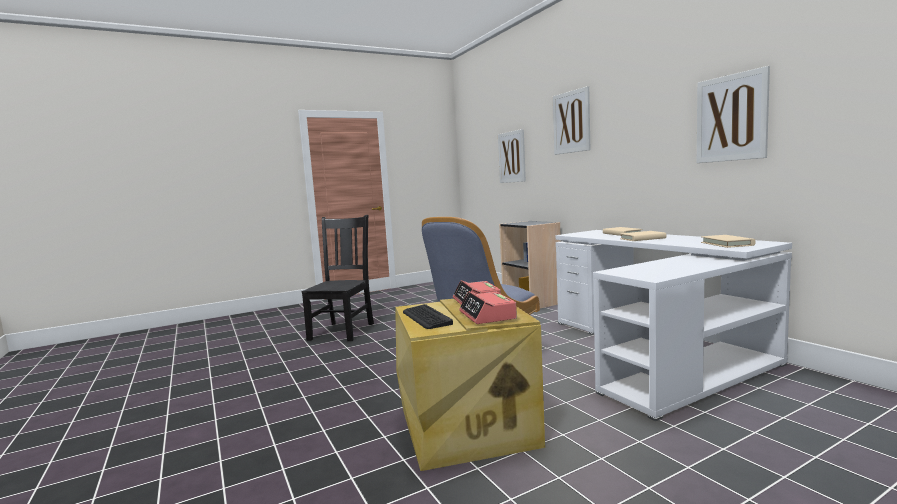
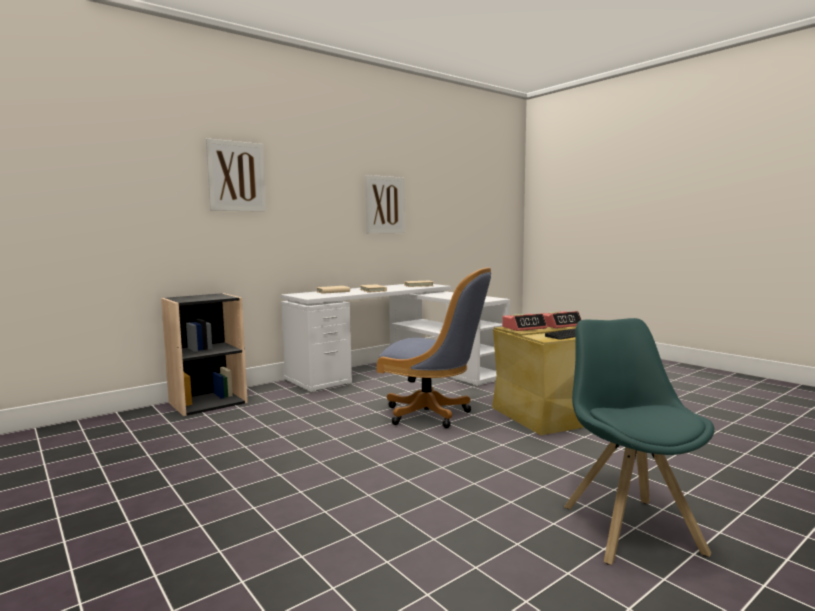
camera: 100 degrees left, 0 degrees up
black chair [302,215,374,341] -> none
picture [498,129,526,183] -> none
none -> turquoise chair [564,318,715,565]

